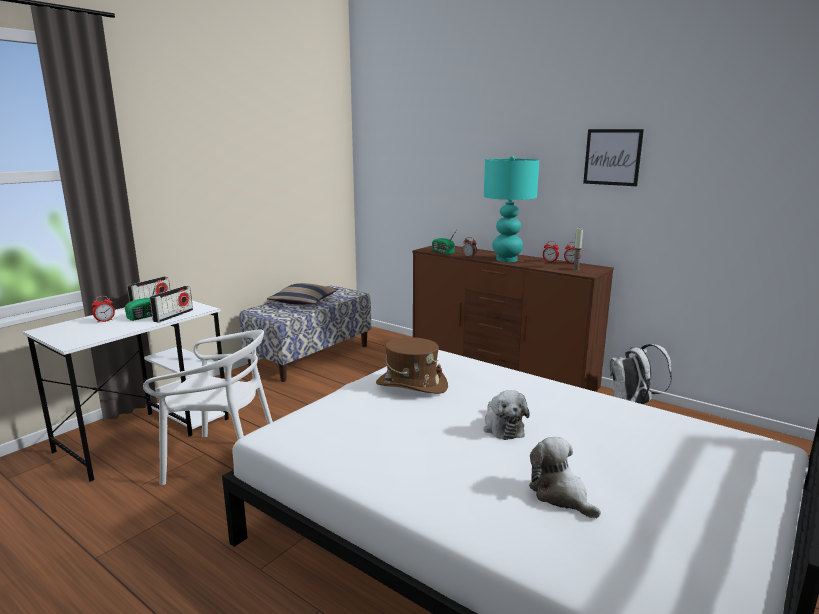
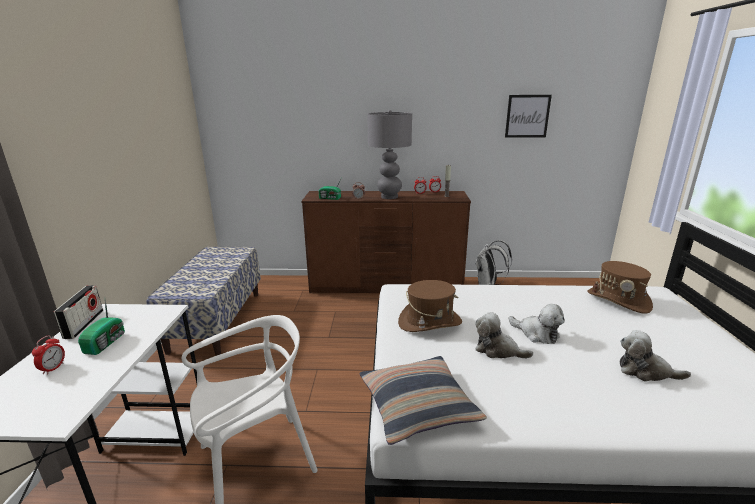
camera: 35 degrees left, 5 degrees up
radio [150,286,193,323] -> none
pillow [267,283,338,305] -> pillow moved to [359,356,487,445]
turquoise table lamp [484,155,539,262] -> grey table lamp [367,110,412,199]
picture [583,129,644,186] -> picture moved to [505,95,552,138]
none -> plush toy [476,312,533,358]
none -> brown hat [587,261,653,314]

